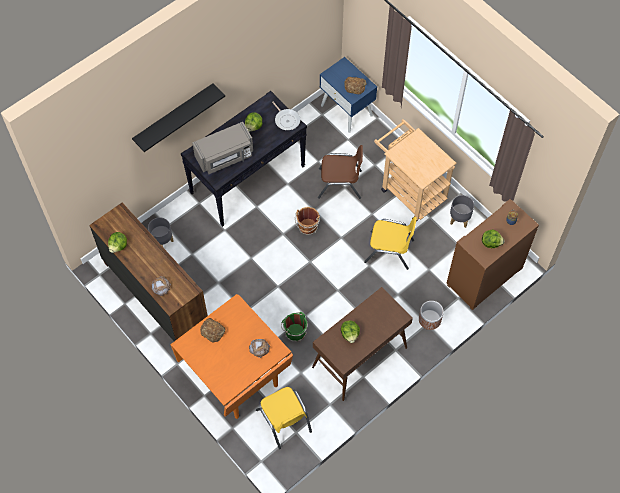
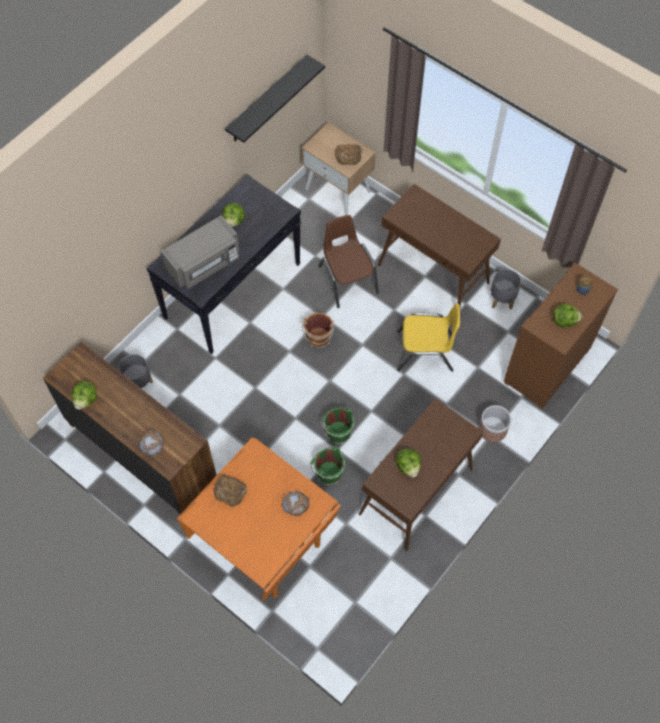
camera: 10 degrees left, 0 degrees up
black shelf [132,83,225,152] -> black shelf moved to [225,55,325,143]
yellow chair [256,387,312,449] -> none
frying pan [272,102,301,130] -> none
brown chair [318,145,363,199] -> brown chair turned 105 degrees counterclockwise [319,215,379,308]
blue nightstand [320,57,377,133] -> beige nightstand [302,122,376,215]
beige cart [374,119,457,222] -> brown console table [378,184,501,307]
none -> green bucket [321,407,354,444]

